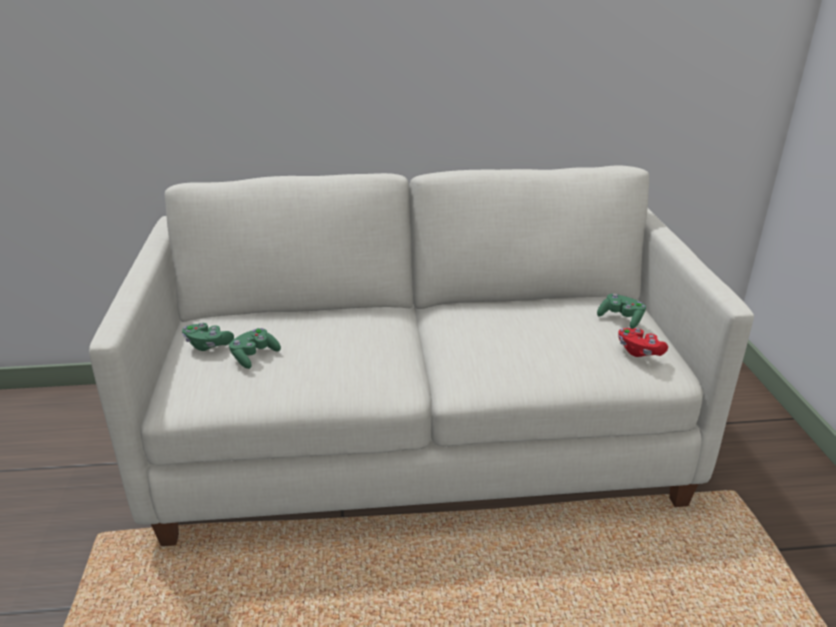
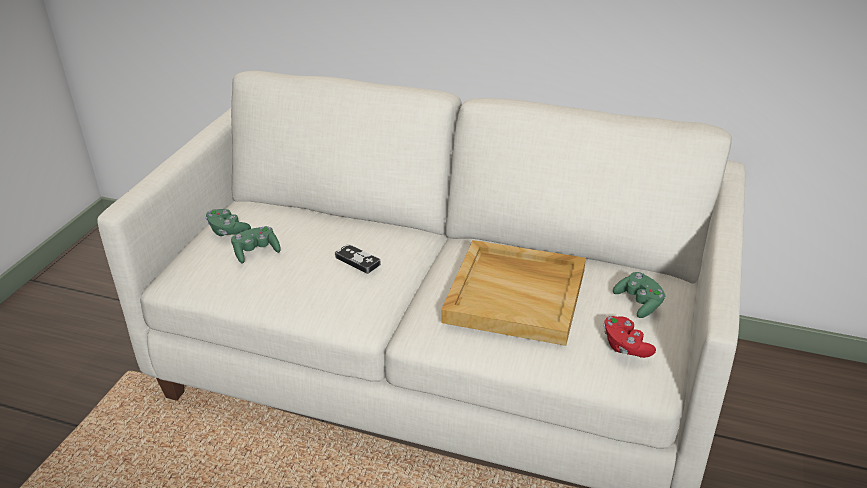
camera: 25 degrees right, 5 degrees up
none -> game controller [335,244,381,274]
none -> beige tray [441,240,586,346]

